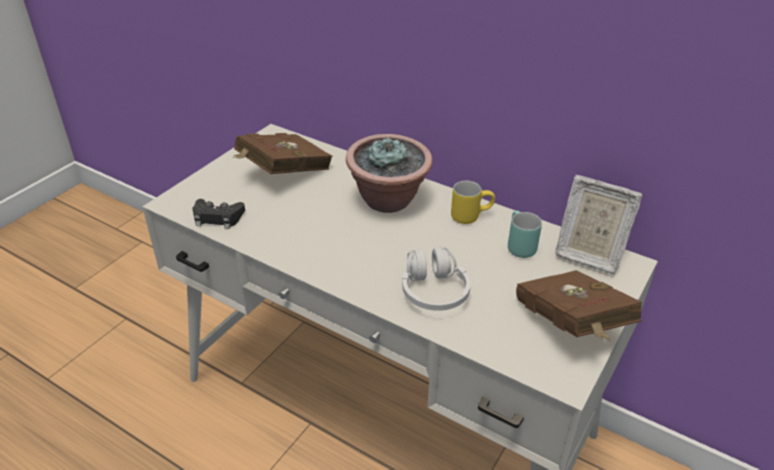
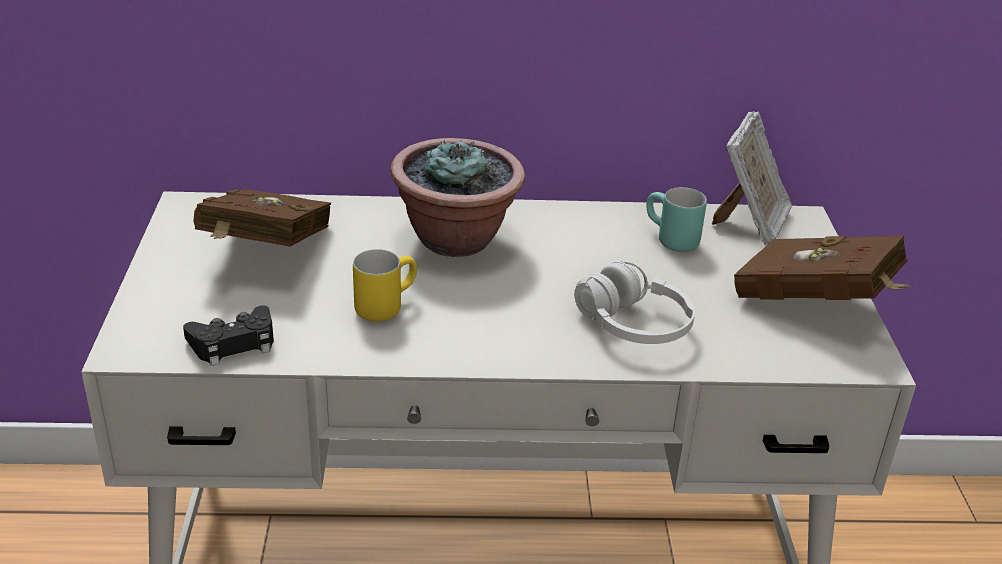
camera: 35 degrees left, 5 degrees down
yellow mug [451,181,495,224] -> yellow mug moved to [353,249,417,322]
picture frame [555,175,642,274] -> picture frame turned 60 degrees counterclockwise [712,111,792,245]

